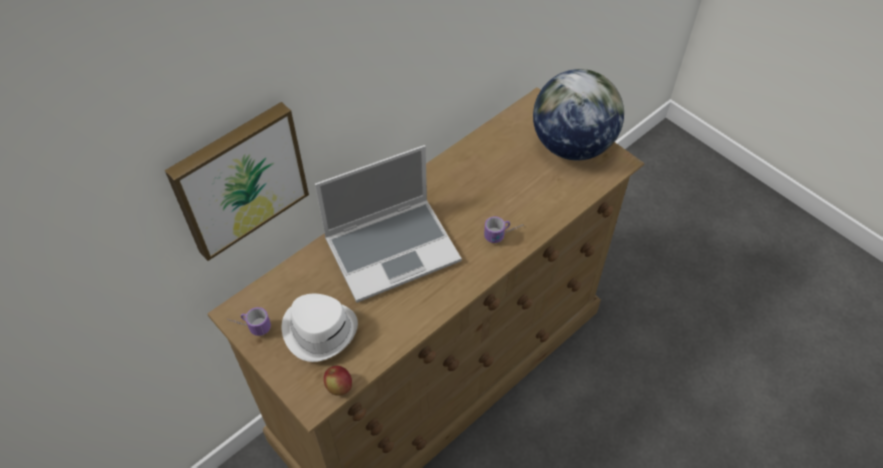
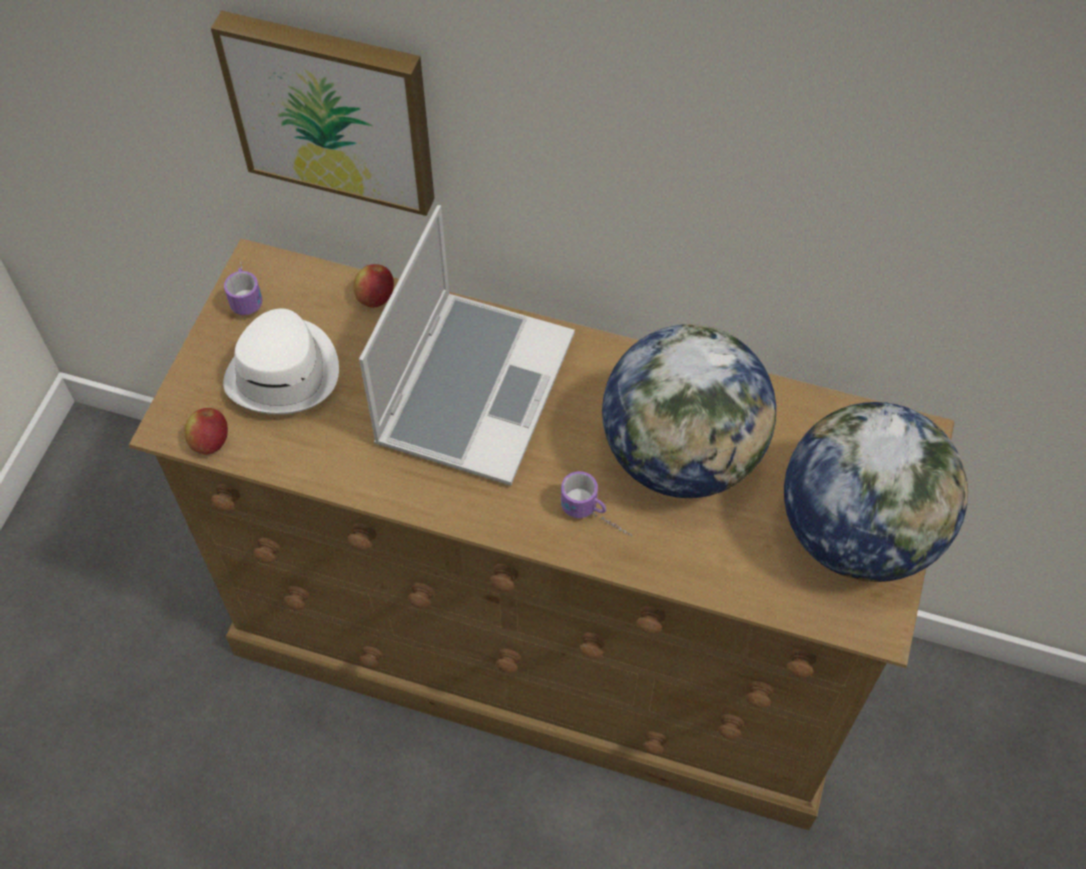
camera: 60 degrees right, 5 degrees up
laptop [315,145,462,303] -> laptop turned 105 degrees counterclockwise [359,205,575,486]
none -> apple [354,264,394,308]
none -> globe [602,324,776,498]

